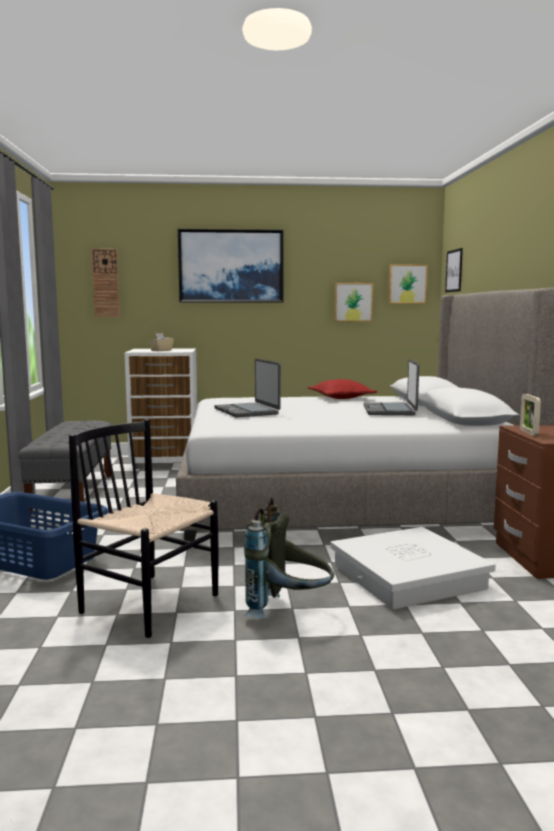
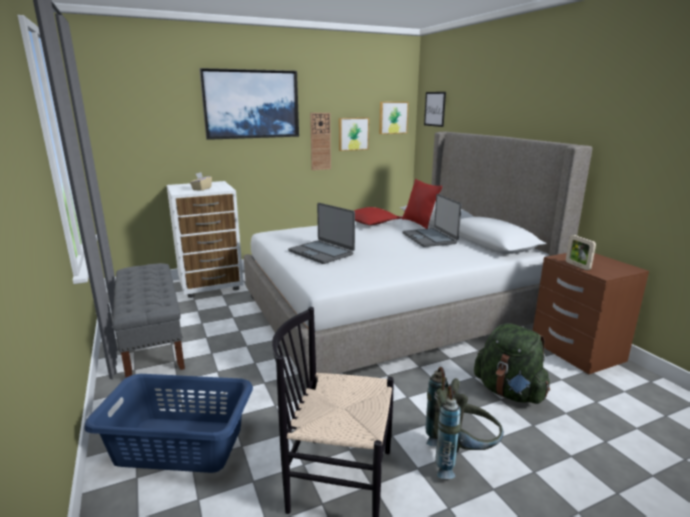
camera: 20 degrees left, 10 degrees up
wall clock [91,249,120,317] -> wall clock moved to [310,113,331,170]
white storage box [330,527,496,610] -> green backpack [474,323,550,404]
none -> red pillow [402,179,442,229]

